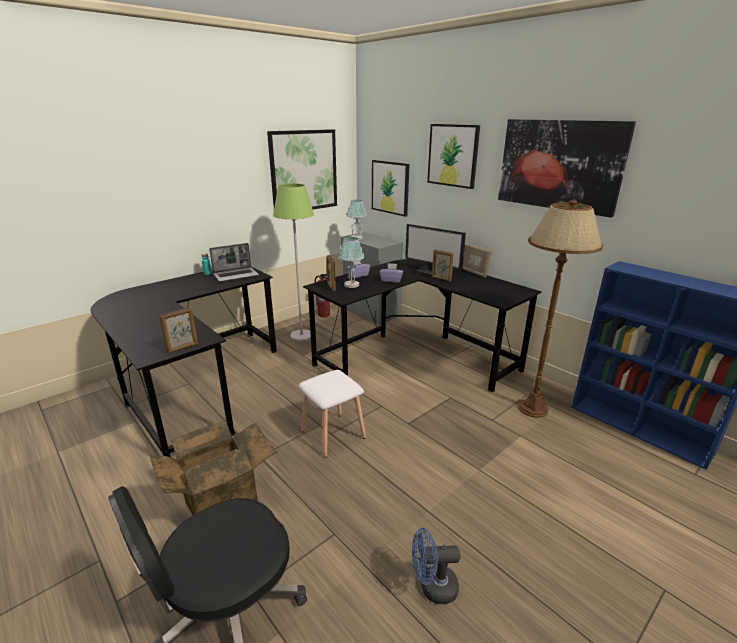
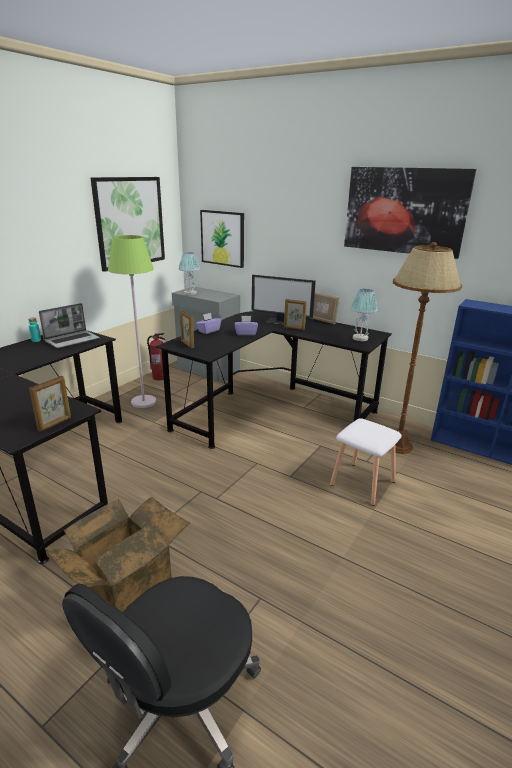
camera: 15 degrees left, 0 degrees up
white stool [299,370,366,458] -> white stool moved to [330,418,402,506]
table lamp [338,237,364,288] -> table lamp moved to [350,289,378,341]
blue fan [412,528,461,604] -> none
picture [427,124,480,189] -> none

